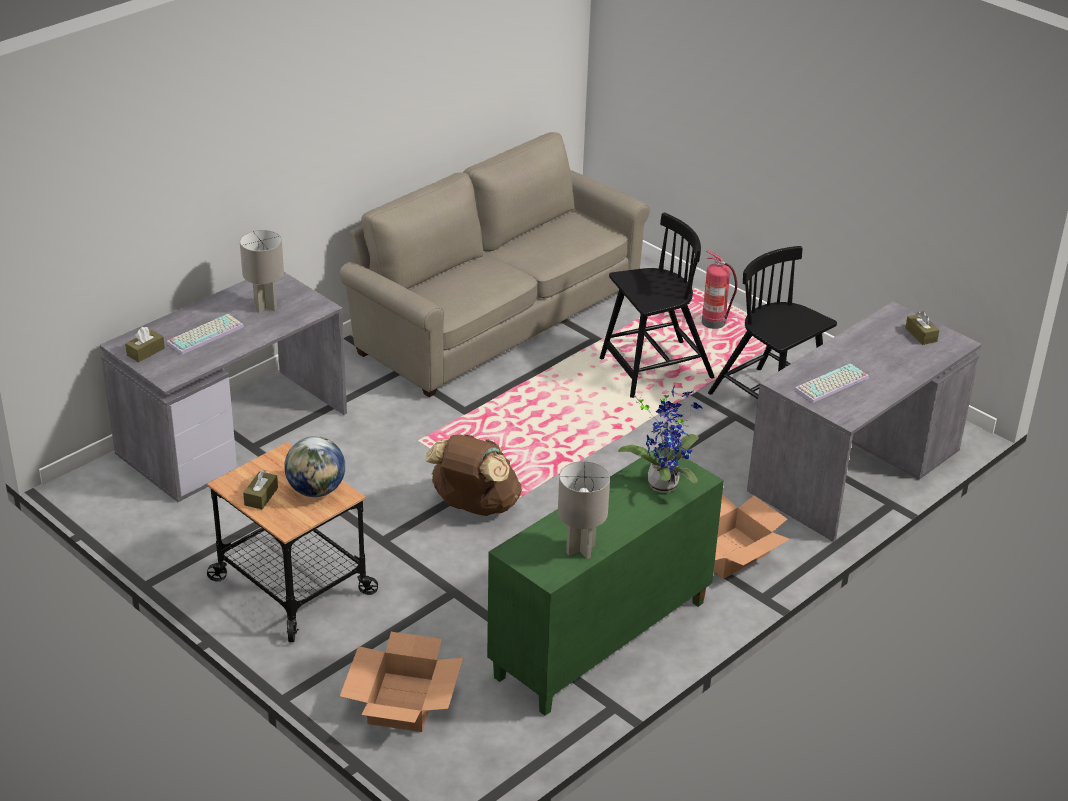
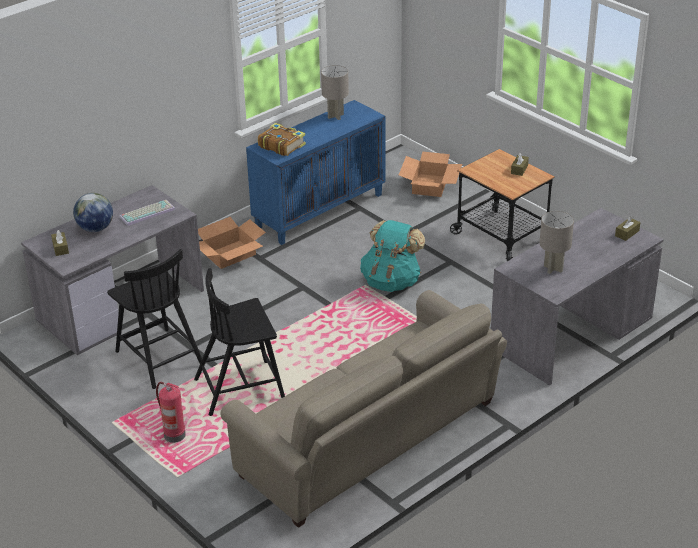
camera: 175 degrees left, 0 degrees up
keyboard [167,314,244,355] -> none
globe [284,436,345,497] -> globe moved to [73,193,113,232]
brown backpack [425,434,522,516] -> turquoise backpack [360,220,425,292]
green cabinet [487,447,724,716] -> blue cabinet [246,100,385,245]
potted plant [618,386,702,493] -> book [258,123,306,156]

